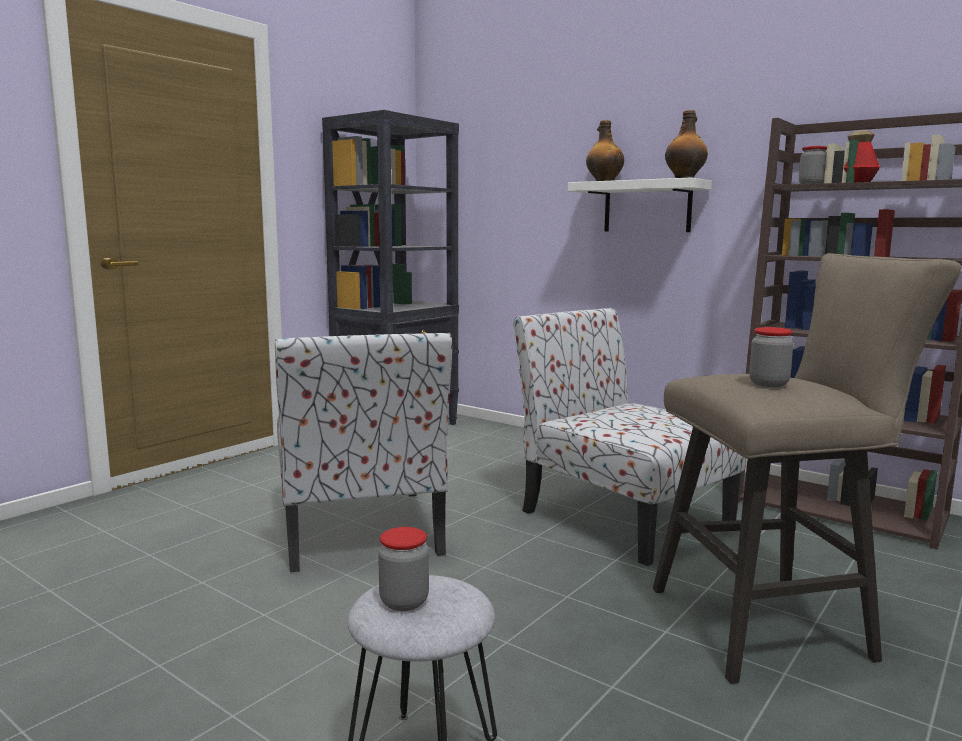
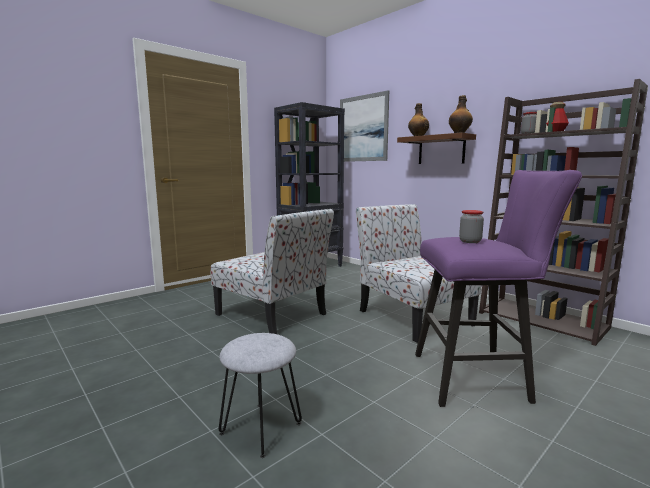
camera: 10 degrees right, 0 degrees up
chair [275,333,452,573] -> chair turned 45 degrees counterclockwise [210,209,334,334]
jar [378,527,429,611] -> none
white shelf [568,177,712,232] -> brown shelf [397,133,476,164]
beige stool [653,253,961,684] -> purple stool [415,170,582,407]
none -> picture [340,90,389,162]

